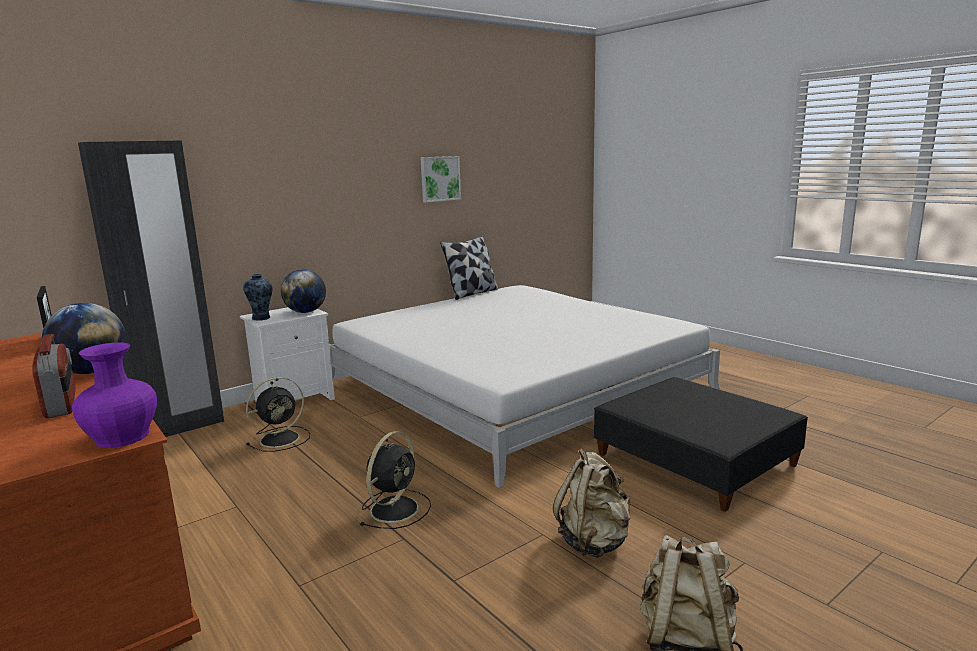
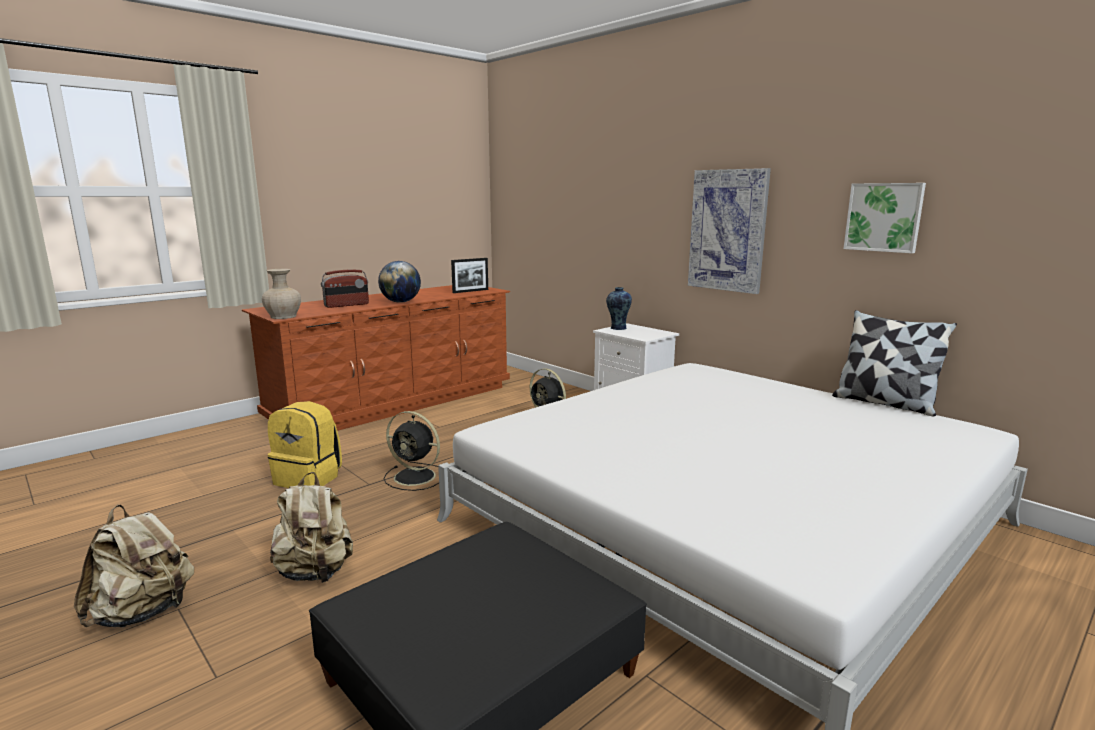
camera: 85 degrees right, 0 degrees up
purple vase [72,342,157,448] -> beige vase [262,269,301,319]
black wardrobe [78,141,224,437] -> none
globe [281,269,326,313] -> none
none -> yellow backpack [268,401,342,488]
none -> picture [688,168,771,294]

